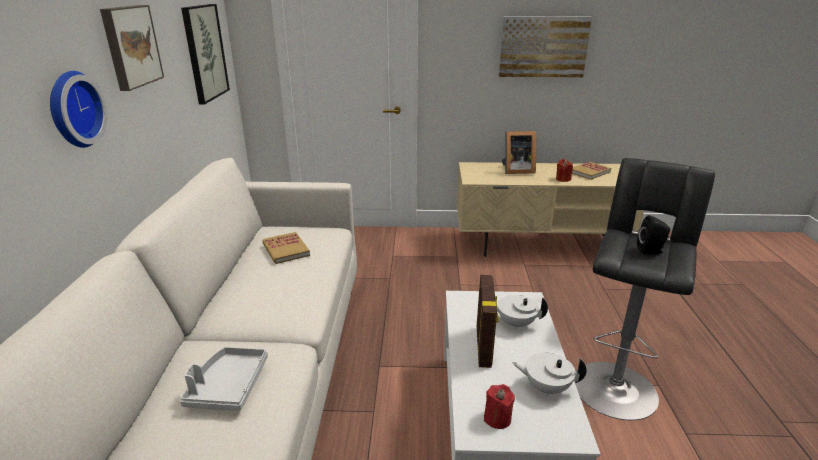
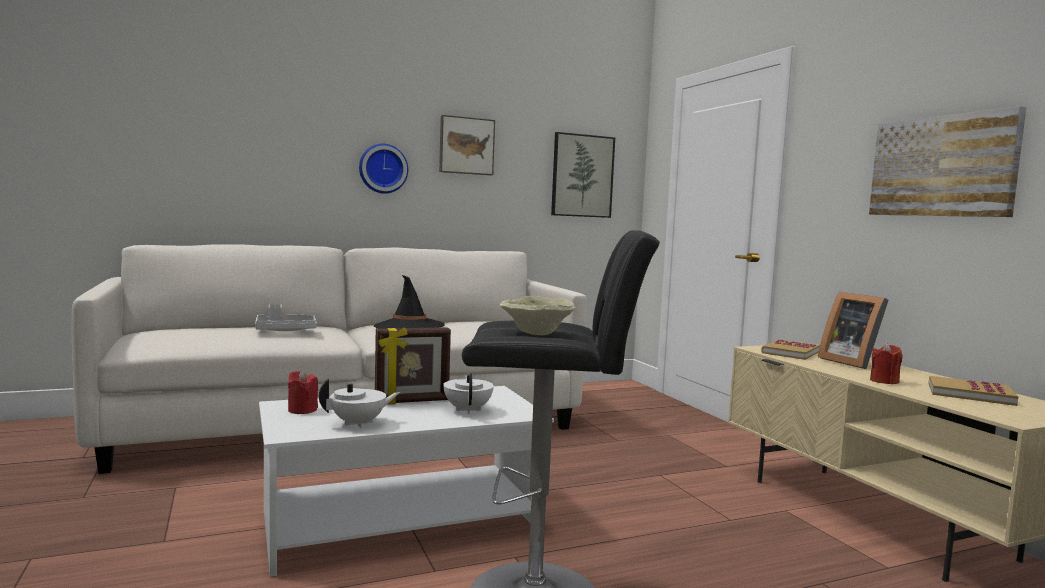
camera: 65 degrees right, 20 degrees down
book [263,232,310,264] -> book moved to [761,340,820,360]
white teapot [512,353,586,396] -> white teapot turned 75 degrees clockwise [319,378,400,428]
black speaker [637,215,670,254] -> beige bowl [500,296,576,335]
none -> black hat [374,275,445,329]

